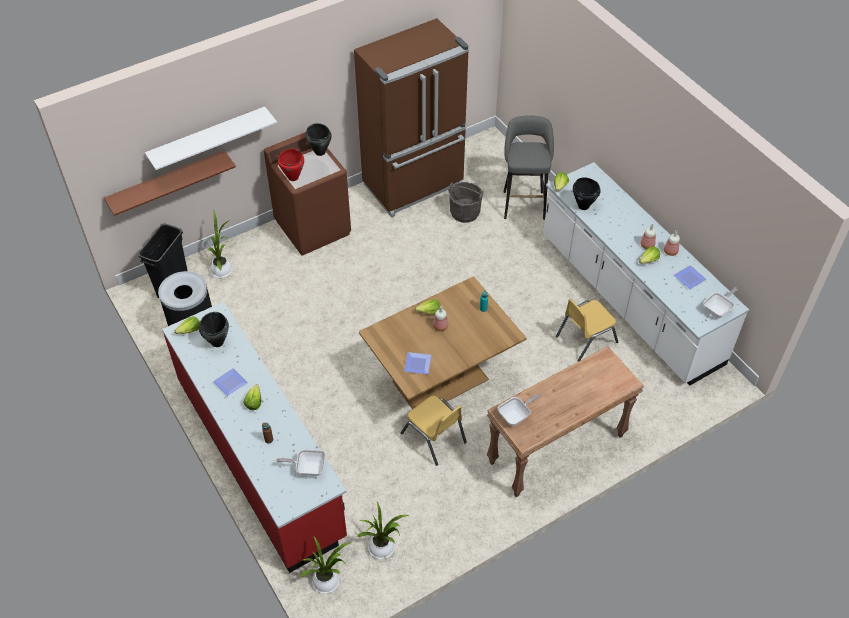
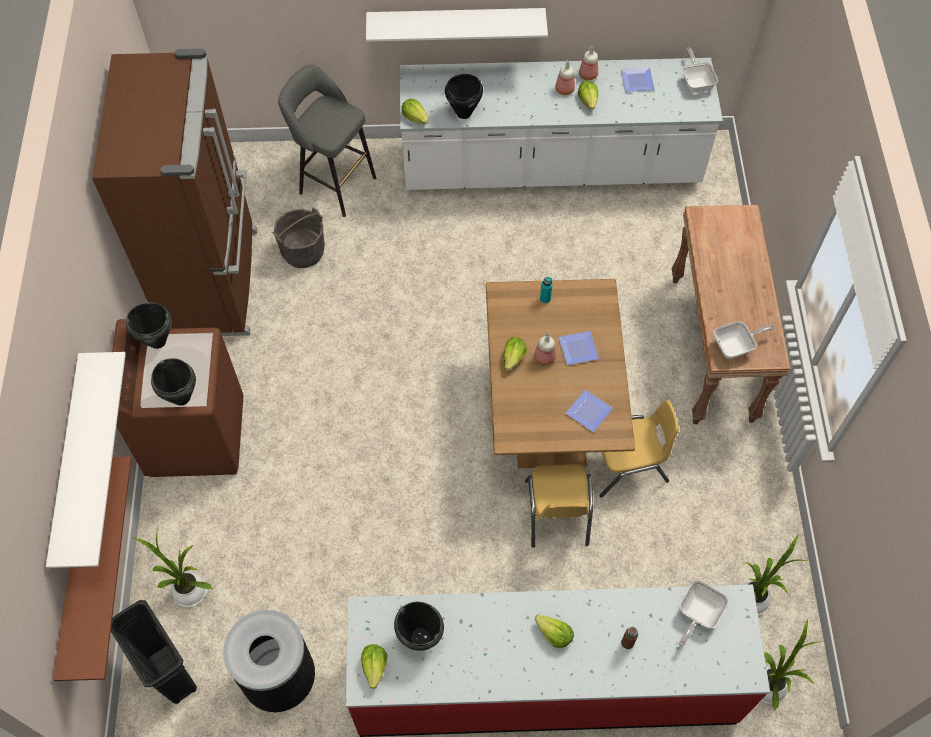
camera: 60 degrees left, 10 degrees up
plate [213,368,248,397] -> plate moved to [558,331,599,365]
red cooking pot [278,148,304,181] -> black cooking pot [151,358,196,406]
frying pan [498,394,540,426] -> frying pan turned 75 degrees clockwise [714,321,775,359]
yellow chair [556,299,618,362] -> yellow chair moved to [525,464,593,548]
none -> white shelf [366,8,548,42]

